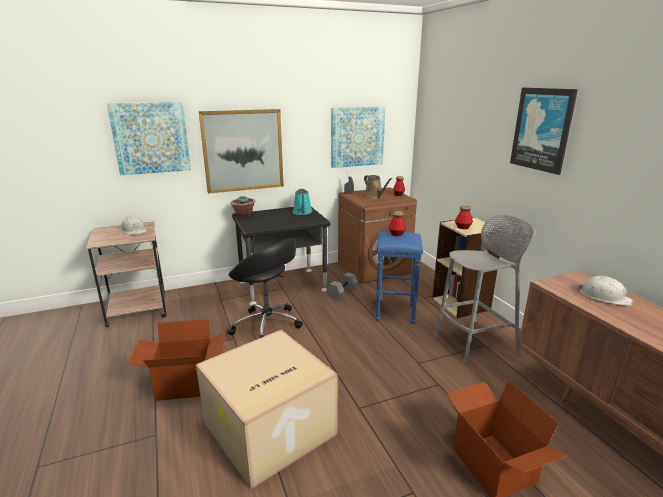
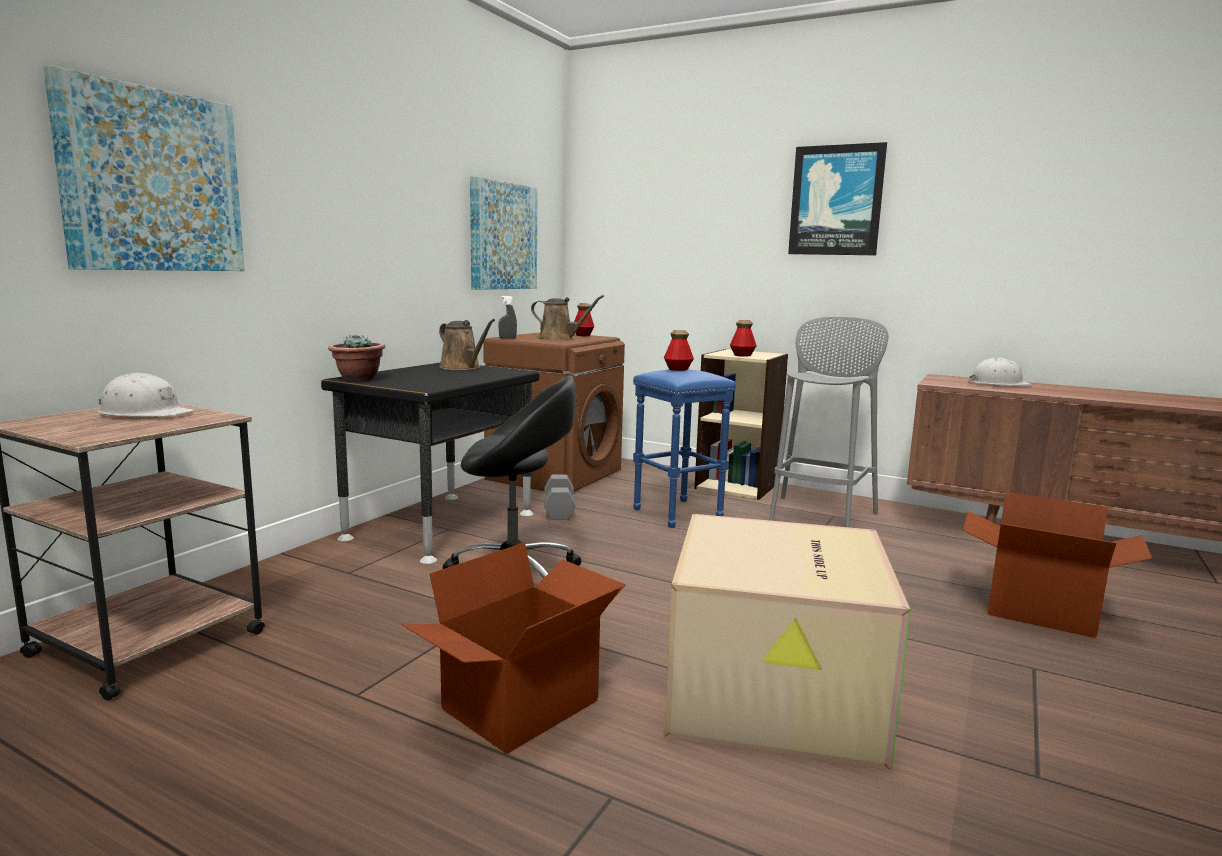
camera: 40 degrees left, 10 degrees down
picture [199,109,284,194] -> none
turquoise watering can [293,188,313,215] -> brown watering can [439,319,495,370]

